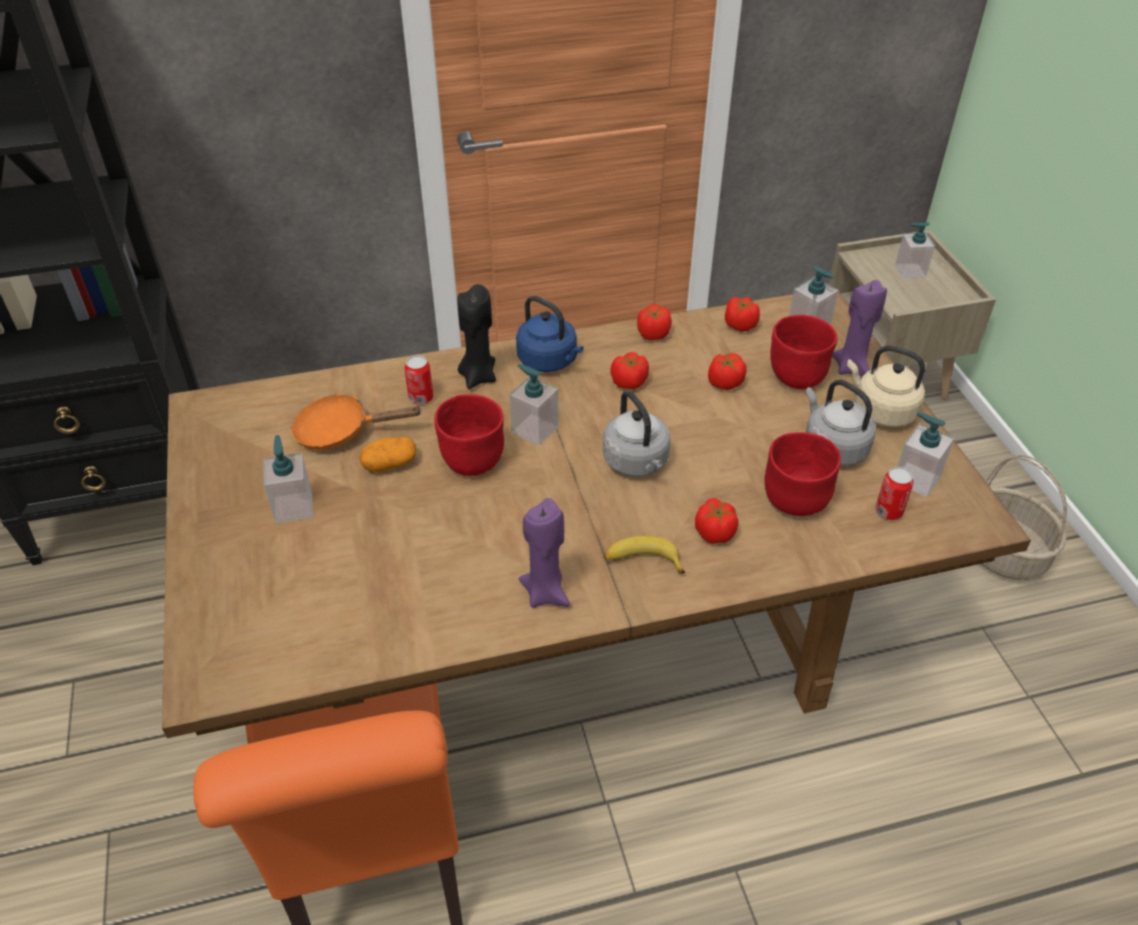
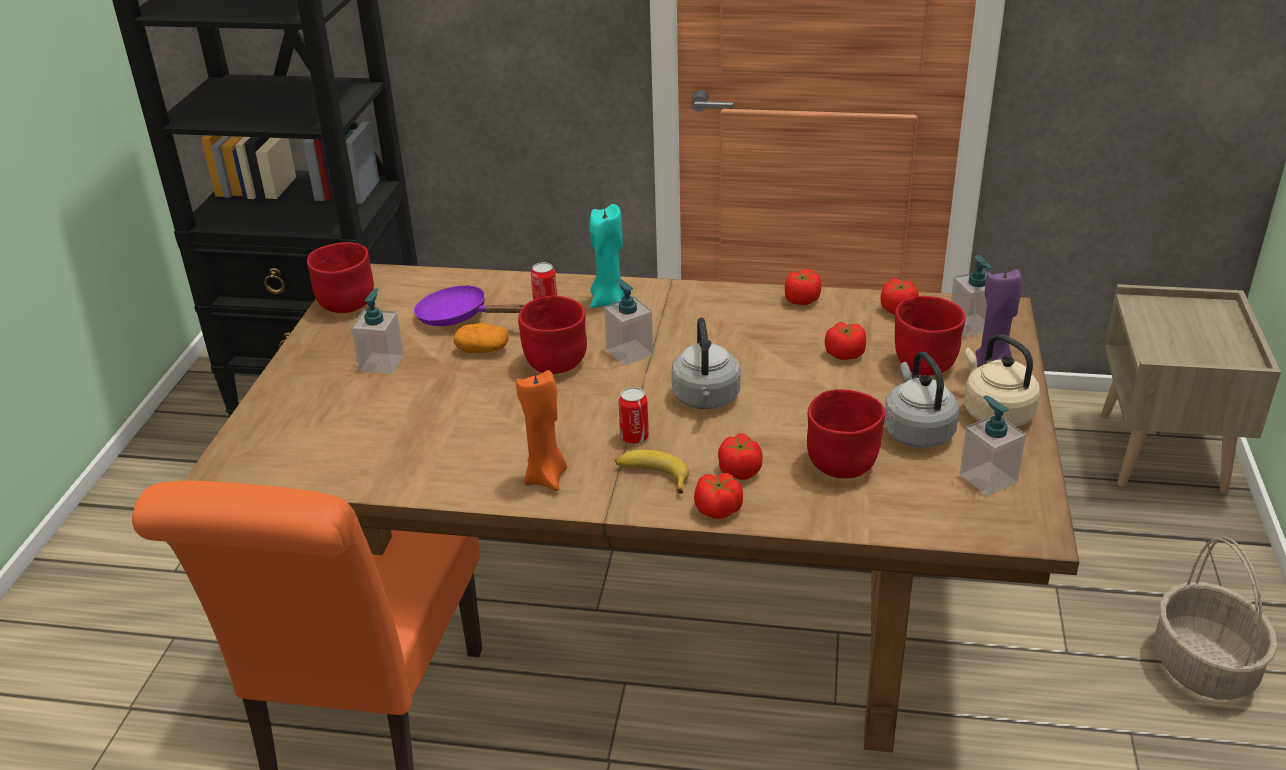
camera: 25 degrees right, 10 degrees down
orange frying pan [291,394,422,450] -> purple frying pan [414,285,524,326]
black candle [457,284,496,389] -> turquoise candle [590,204,625,308]
blue kettle [516,296,583,372] -> none
purple candle [519,498,570,608] -> orange candle [516,370,567,491]
tomato [611,352,649,389] -> tomato moved to [694,473,743,519]
can [875,467,913,520] -> can moved to [618,387,649,444]
soap dispenser [895,222,935,278] -> none
none -> red bowl [307,242,374,313]

